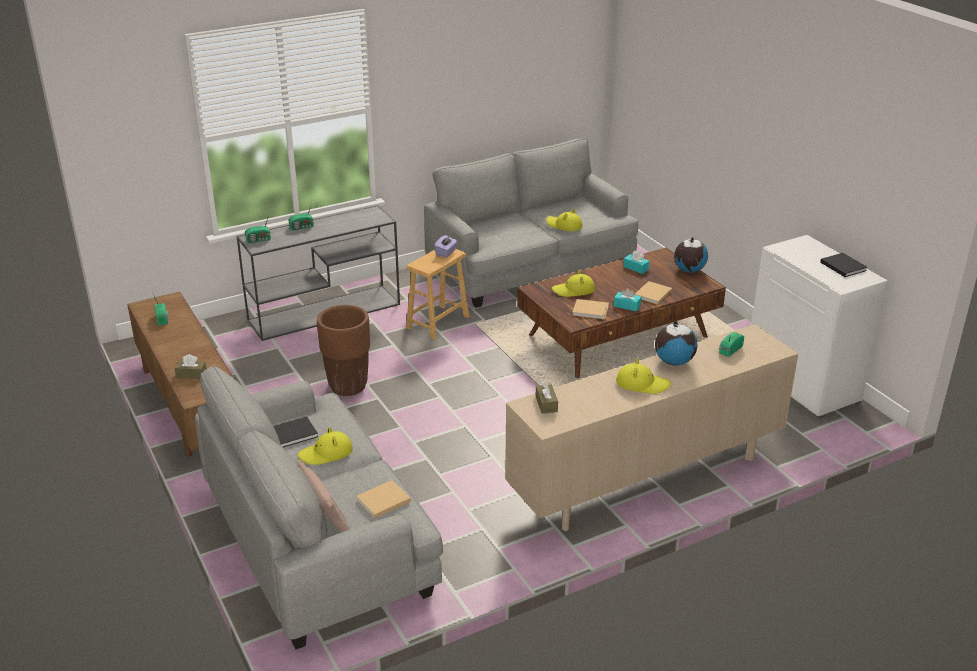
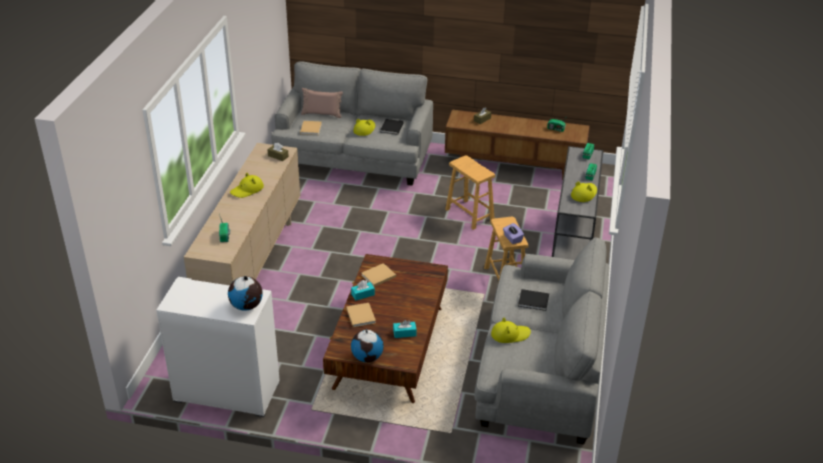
camera: 130 degrees right, 5 degrees up
brown planter [317,305,370,396] -> brown stool [445,155,495,230]
yellow hat [552,270,595,297] -> yellow hat moved to [571,182,597,202]
globe [655,321,697,366] -> globe moved to [228,276,263,311]
black book [820,253,867,277] -> black book moved to [518,289,549,311]

